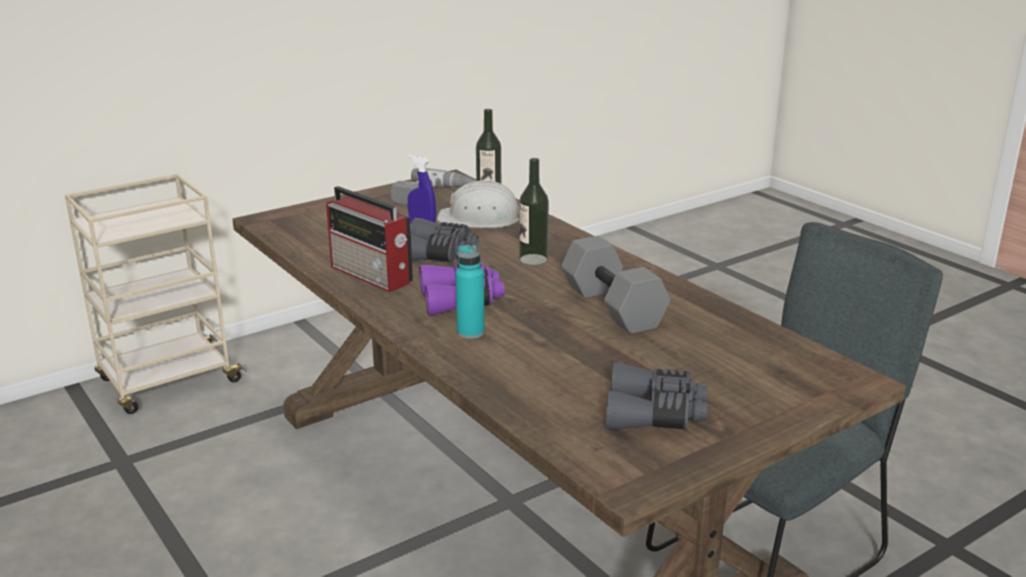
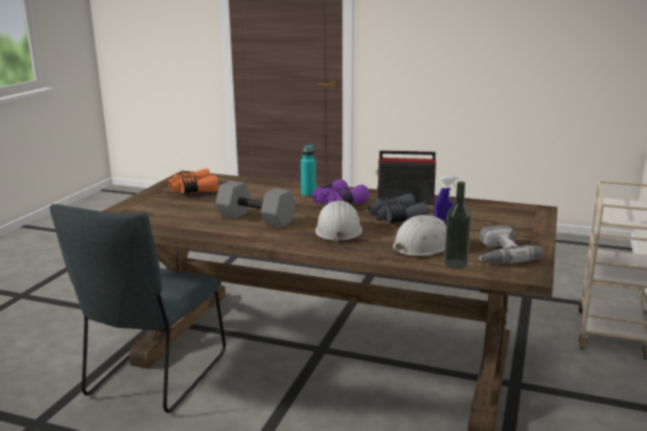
camera: 145 degrees right, 5 degrees down
bottle [519,158,549,265] -> white hard hat [315,201,363,243]
grey binoculars [606,362,707,430] -> orange binoculars [168,169,219,194]

